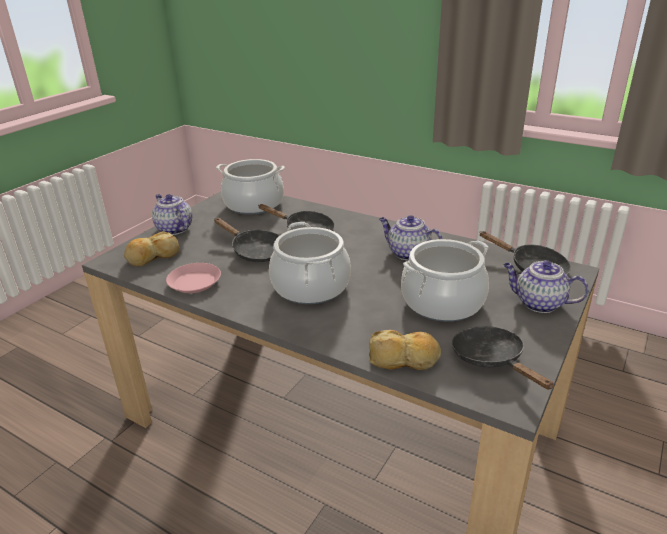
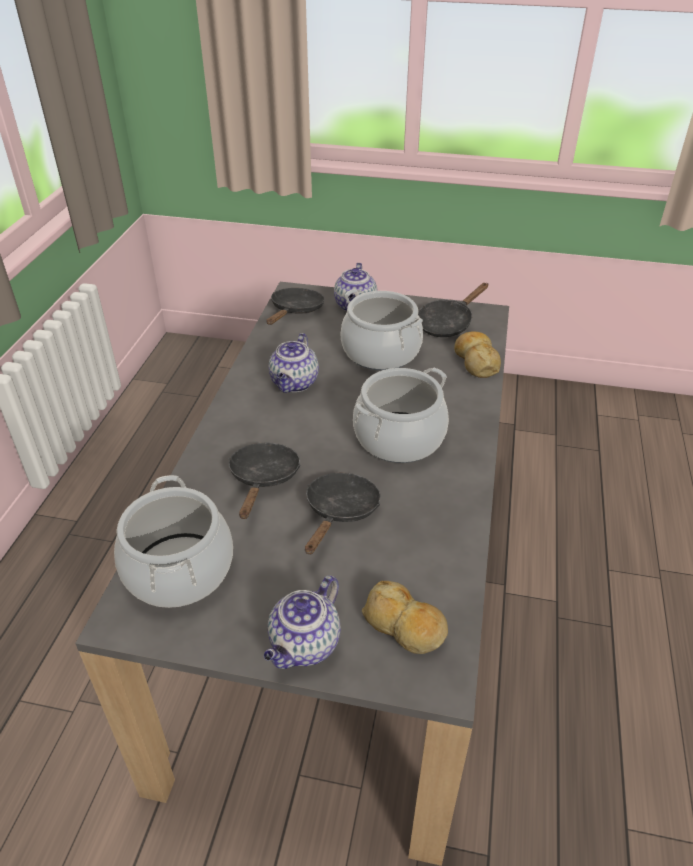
camera: 110 degrees left, 10 degrees up
pink plate [166,263,221,293] -> none

